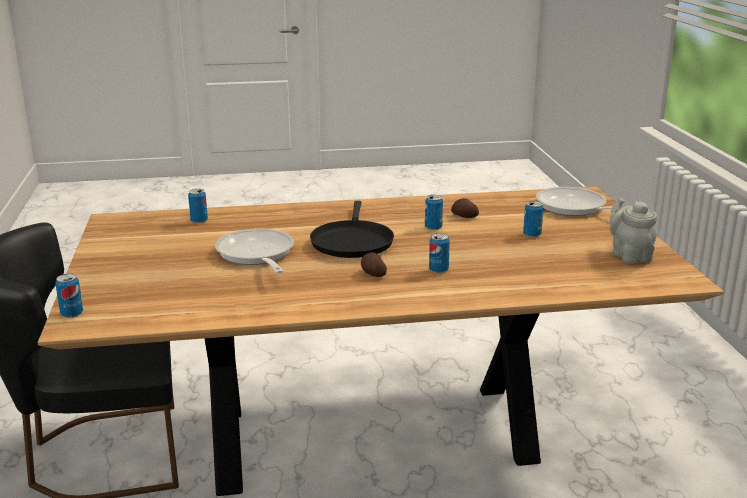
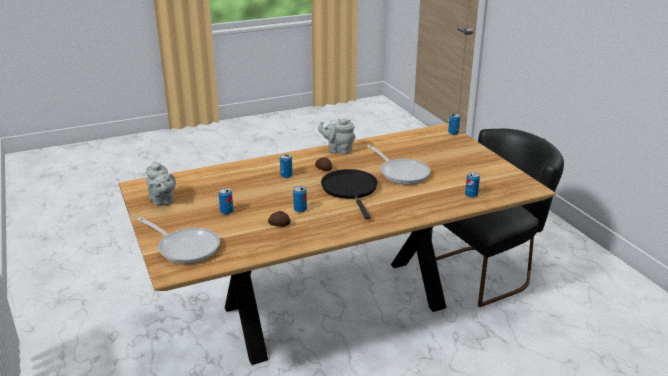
camera: 165 degrees right, 5 degrees up
none -> grey teapot [318,118,355,154]

